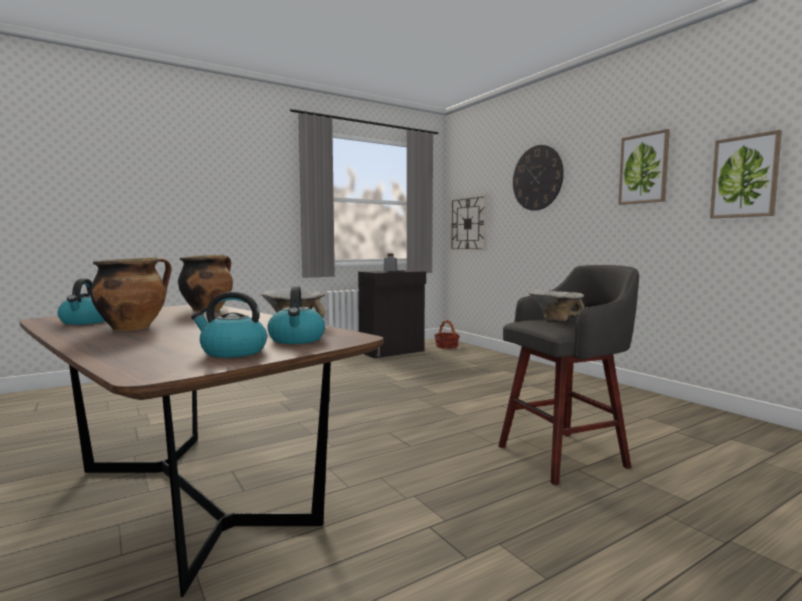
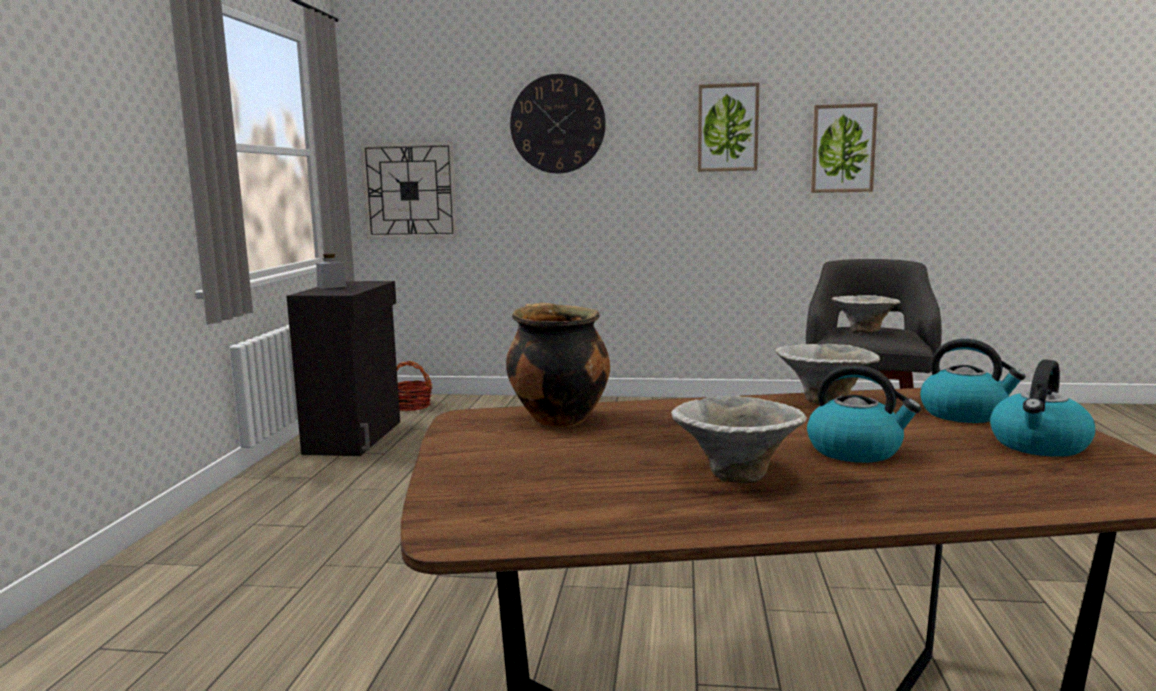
camera: 50 degrees left, 5 degrees up
kettle [57,279,105,325] -> kettle moved to [807,365,921,463]
cooking pot [91,257,172,331] -> bowl [671,396,807,483]

